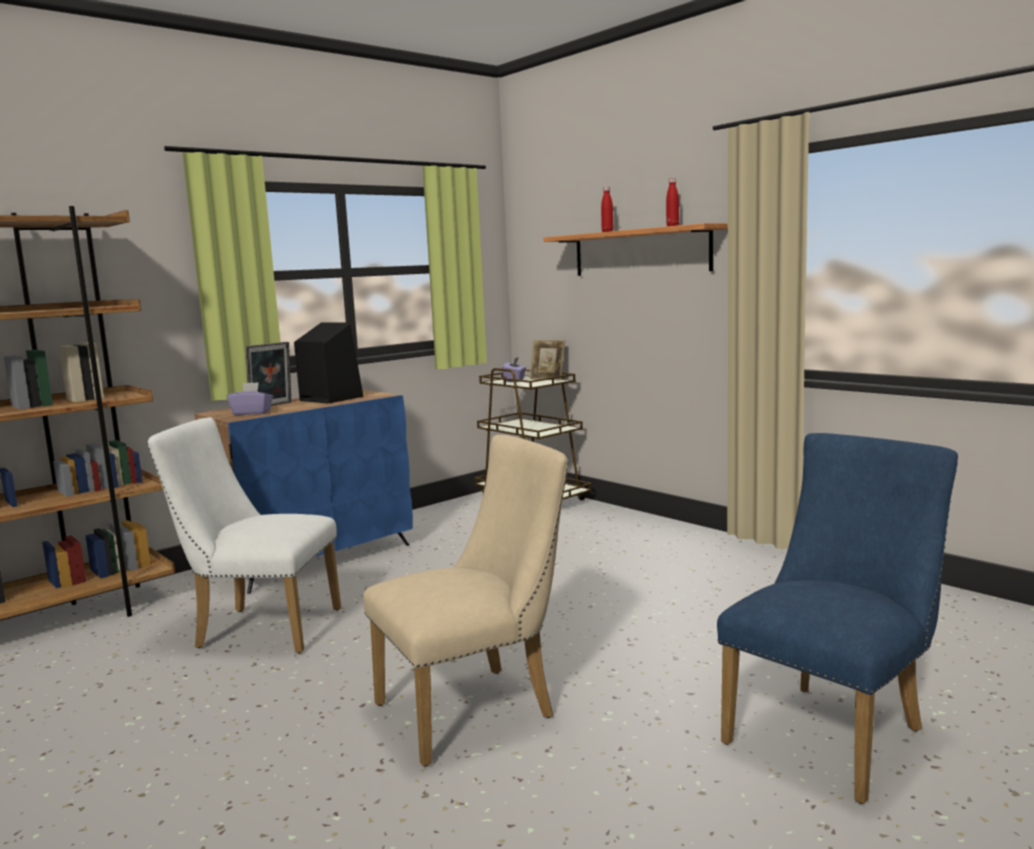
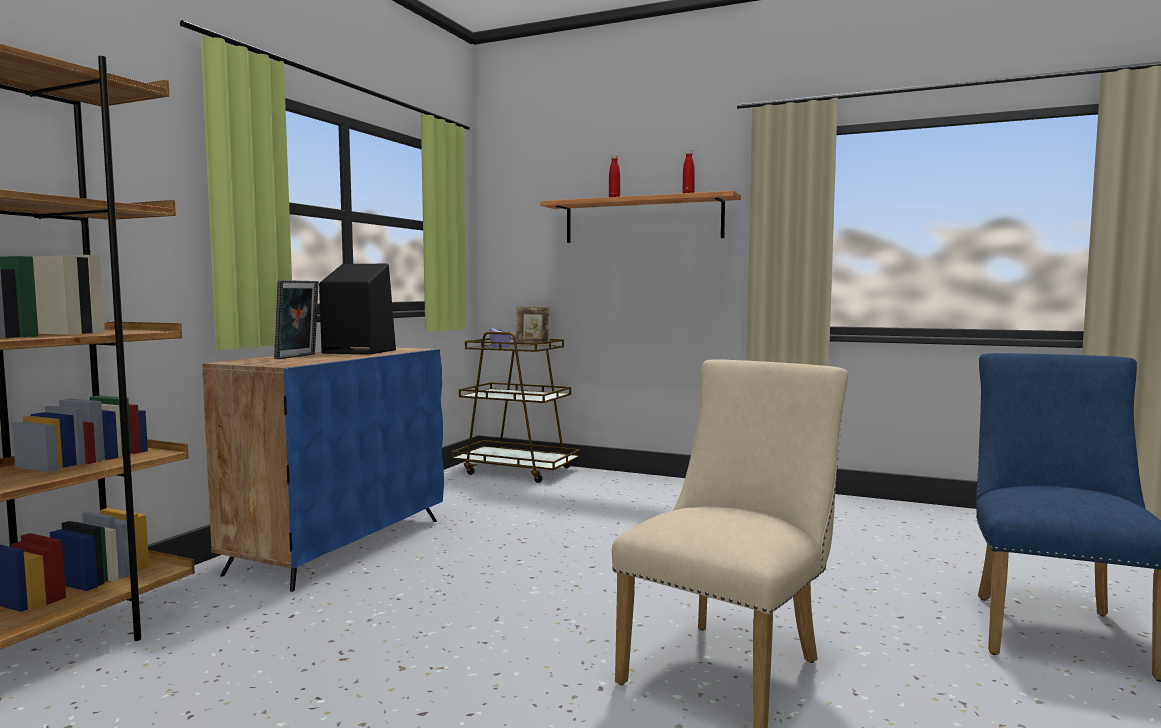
camera: 25 degrees left, 5 degrees down
white chair [147,417,341,654] -> none
purple tissue box [227,382,273,415] -> none

